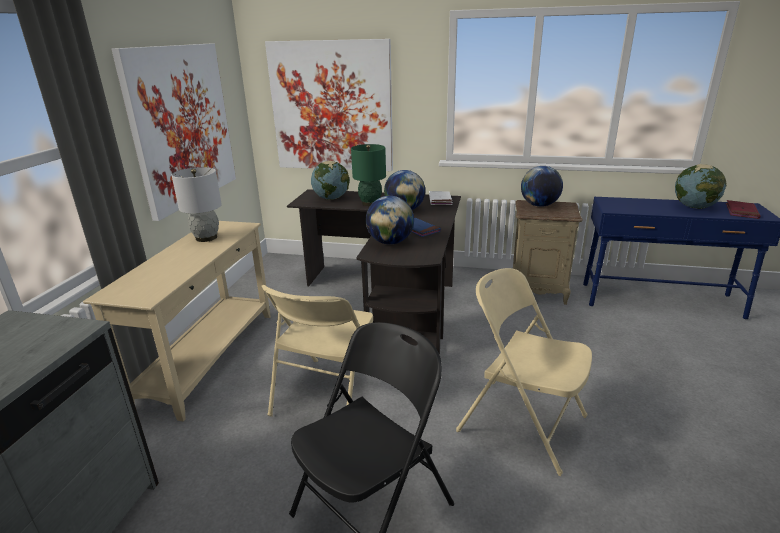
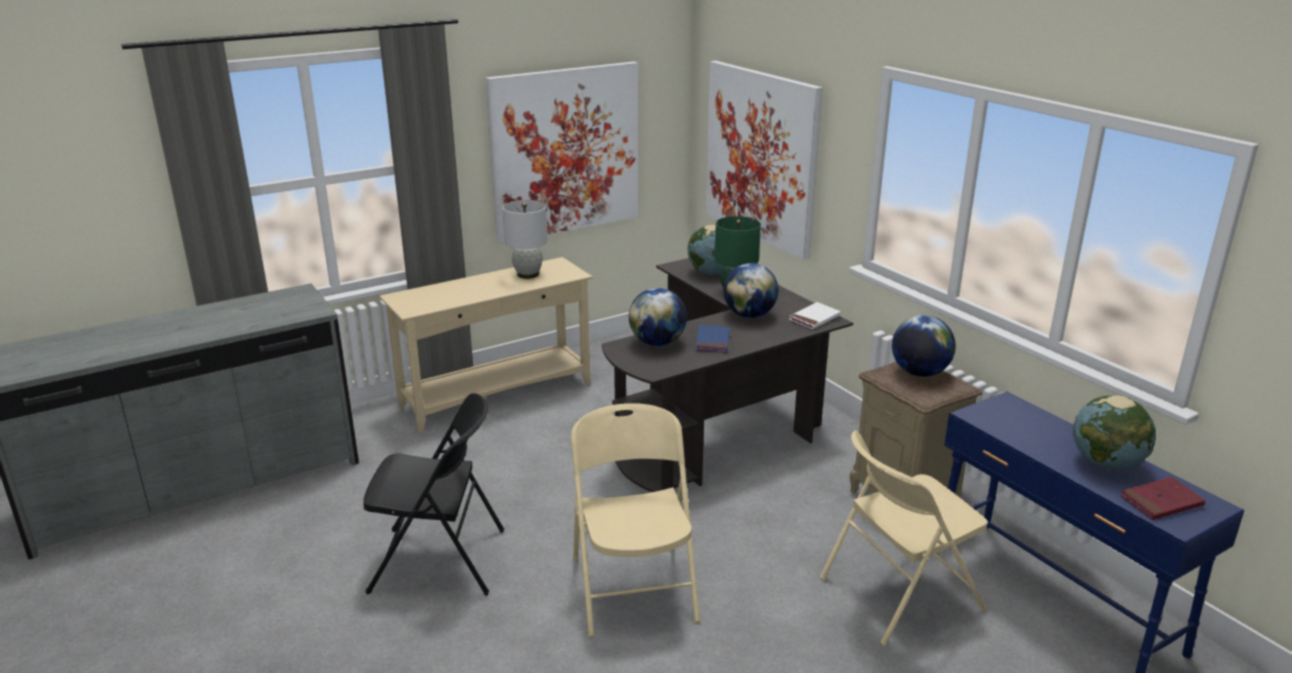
camera: 45 degrees right, 0 degrees up
beige chair [261,285,373,417] -> beige chair moved to [820,431,988,647]

